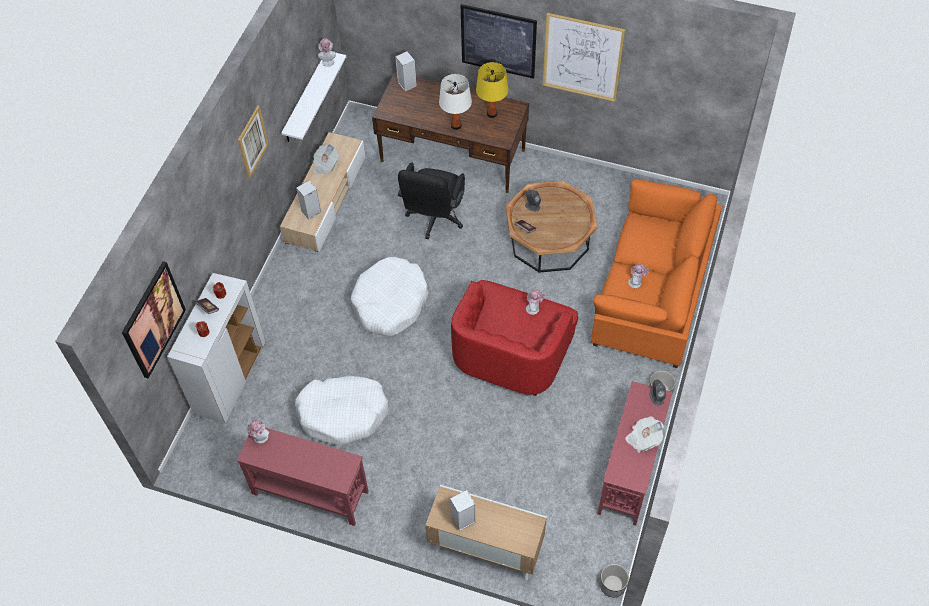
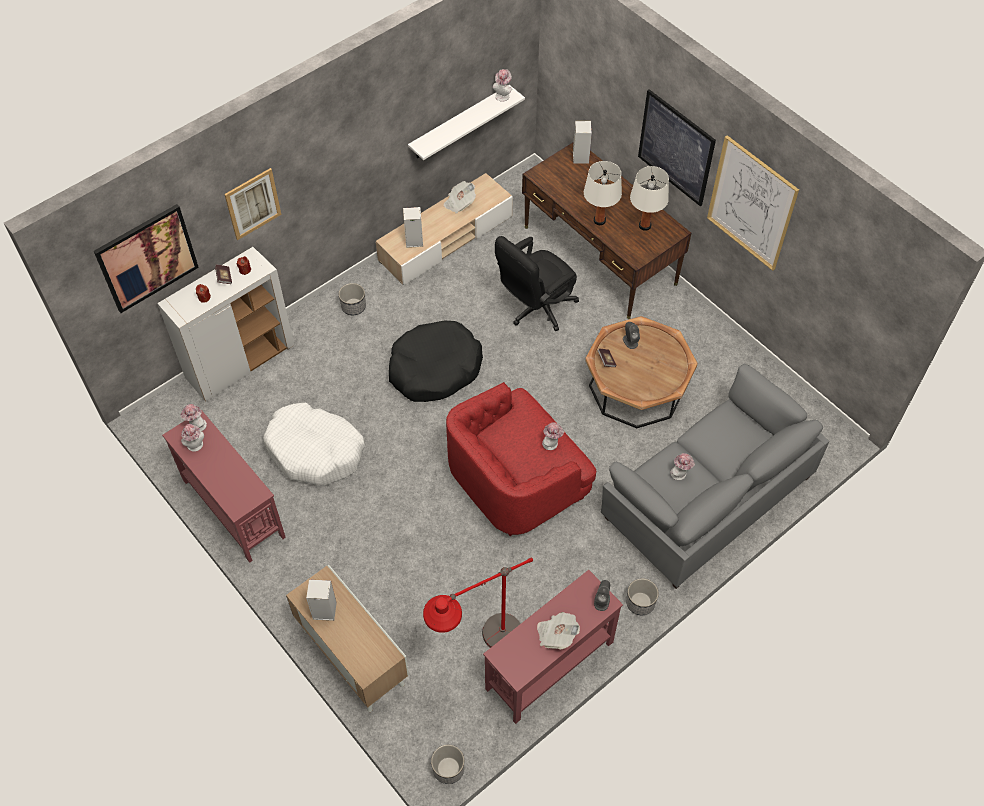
camera: 30 degrees right, 0 degrees up
picture [238,106,269,178] -> picture moved to [224,168,281,240]
white dog bed [351,257,428,336] -> black dog bed [389,321,483,402]
yellow table lamp [476,62,509,118] -> white table lamp [630,166,669,231]
orange sofa [591,179,722,368] -> grey sofa [601,364,829,589]
none -> hat [181,424,204,452]
none -> planter [339,283,366,315]
none -> red floor lamp [423,558,533,648]

